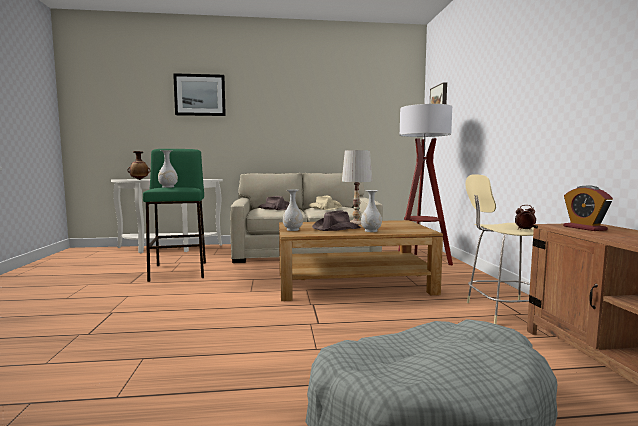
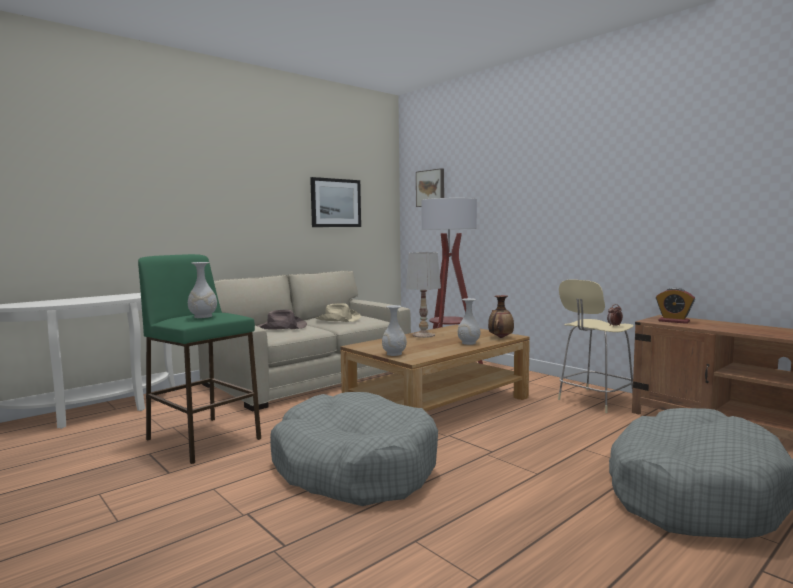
camera: 35 degrees left, 0 degrees up
vase [127,151,151,180] -> vase moved to [488,295,514,338]
picture [173,73,226,116] -> picture moved to [310,177,361,227]
brown hat [312,210,361,231] -> none
none -> grey dog bed [270,392,438,506]

